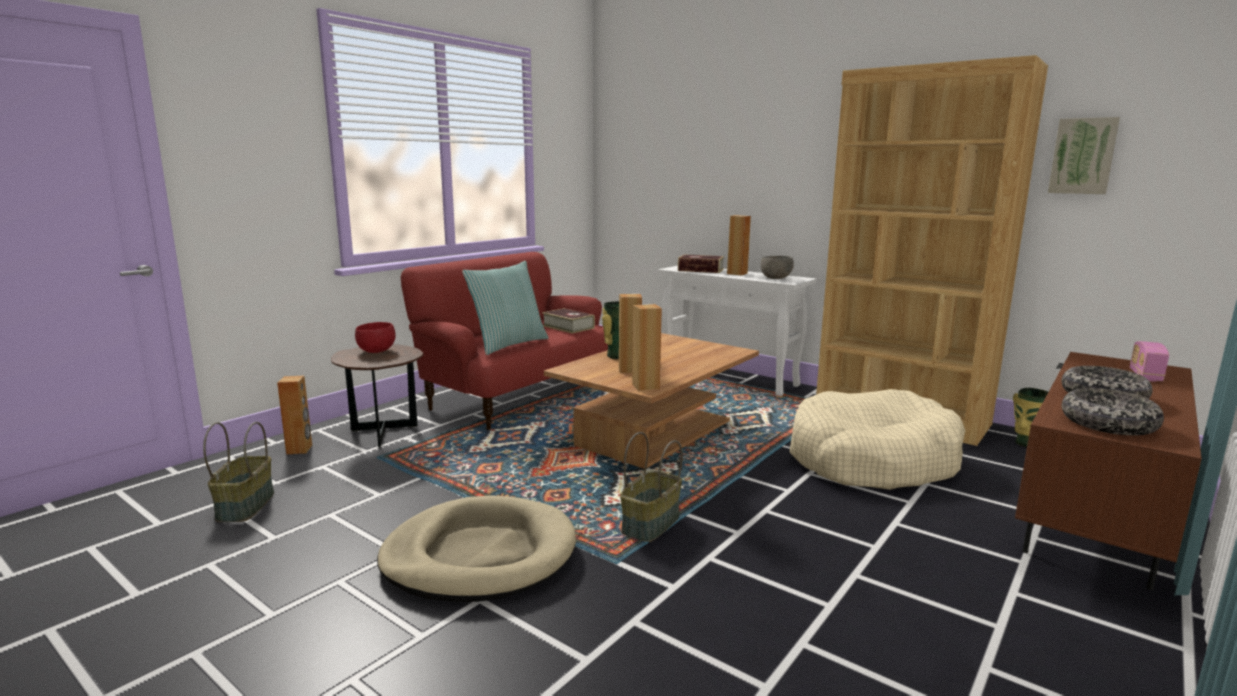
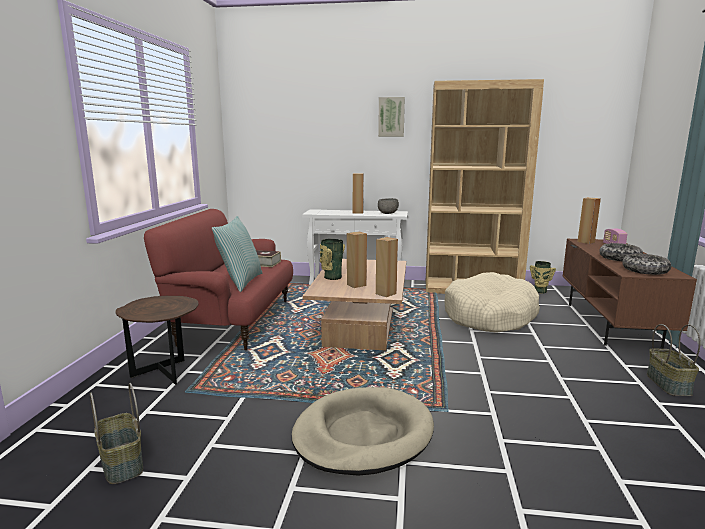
camera: 30 degrees left, 0 degrees up
brown speaker [277,376,312,454] -> brown speaker moved to [577,197,601,244]
red bowl [355,322,396,353] -> none
basket [620,432,683,542] -> basket moved to [647,324,701,396]
book [678,254,724,273] -> none
picture [1048,117,1120,194] -> picture moved to [378,97,405,137]

